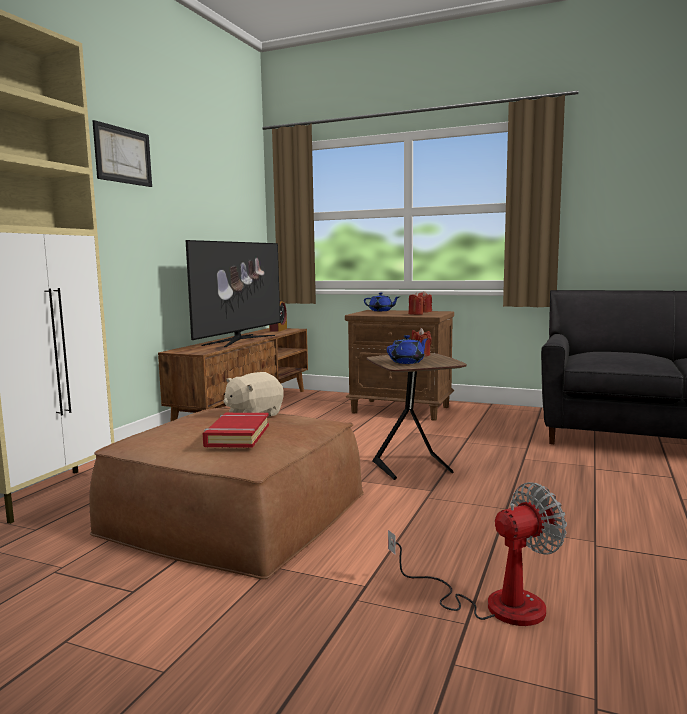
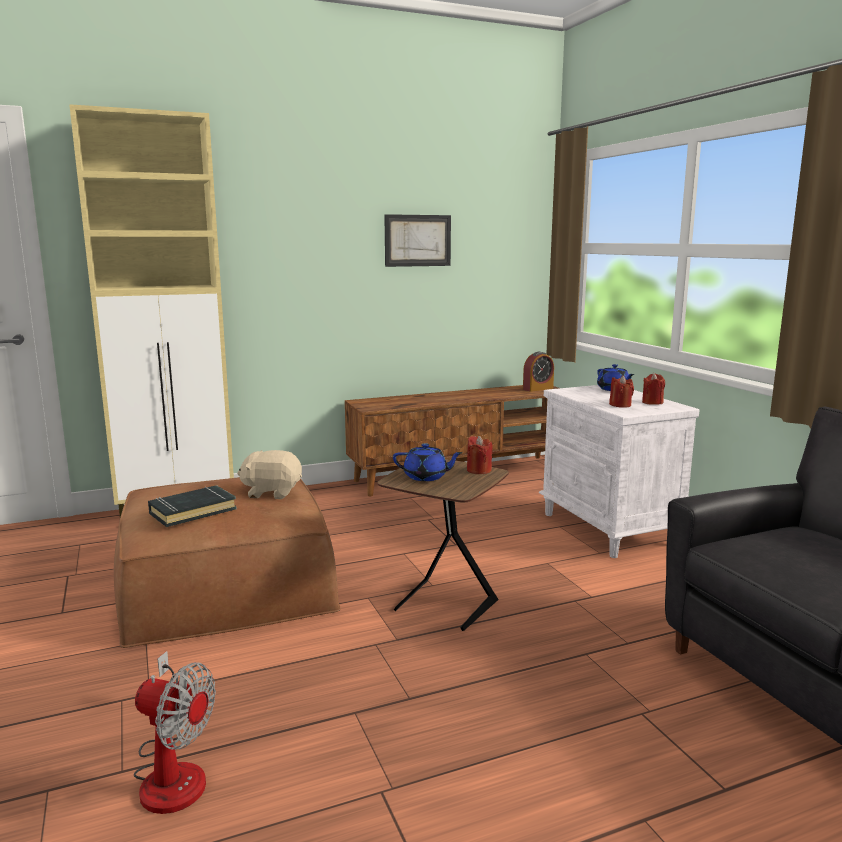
camera: 45 degrees right, 5 degrees up
picture [92,120,152,187] -> picture moved to [384,214,451,267]
television [186,240,280,347] -> none
red book [203,413,269,448] -> black book [148,485,237,527]
brown nightstand [345,310,454,421] -> white nightstand [539,385,700,558]

